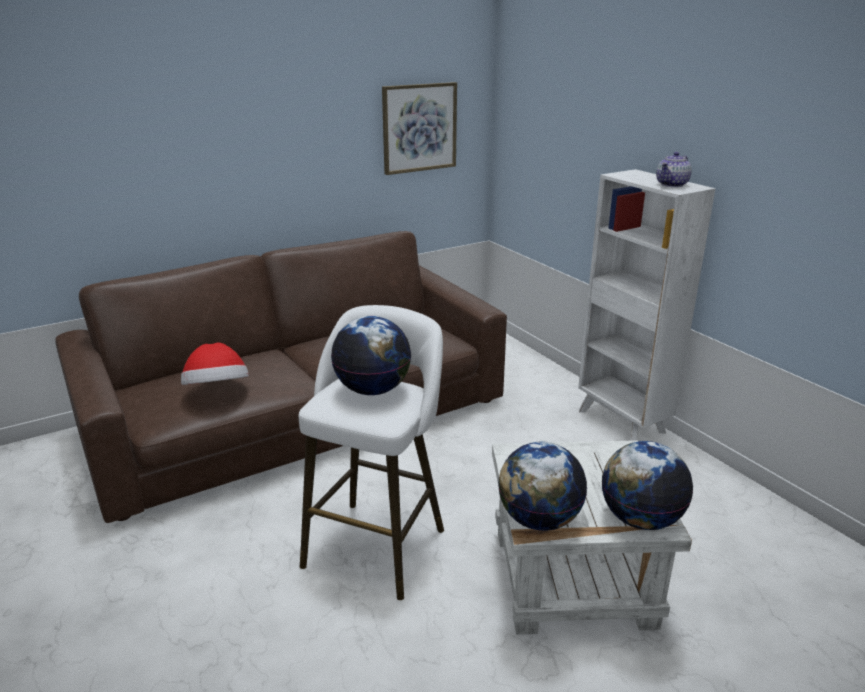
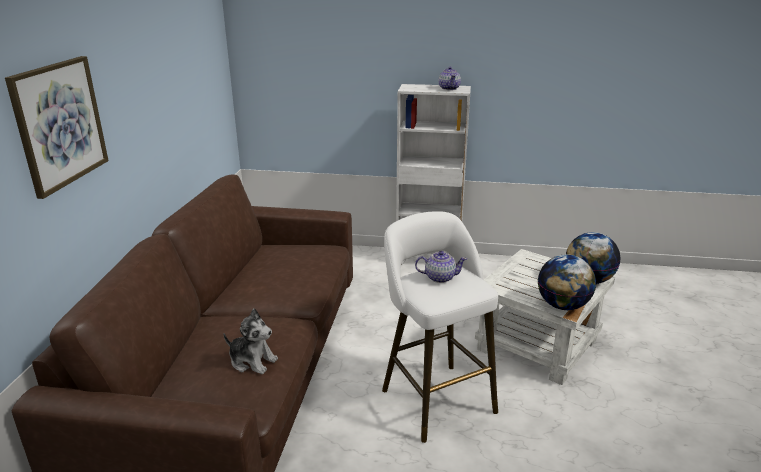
camera: 50 degrees left, 0 degrees up
hat [181,343,249,385] -> plush toy [223,308,278,374]
globe [331,316,411,395] -> teapot [415,251,467,283]
picture [382,82,457,175] -> picture moved to [5,56,109,199]

